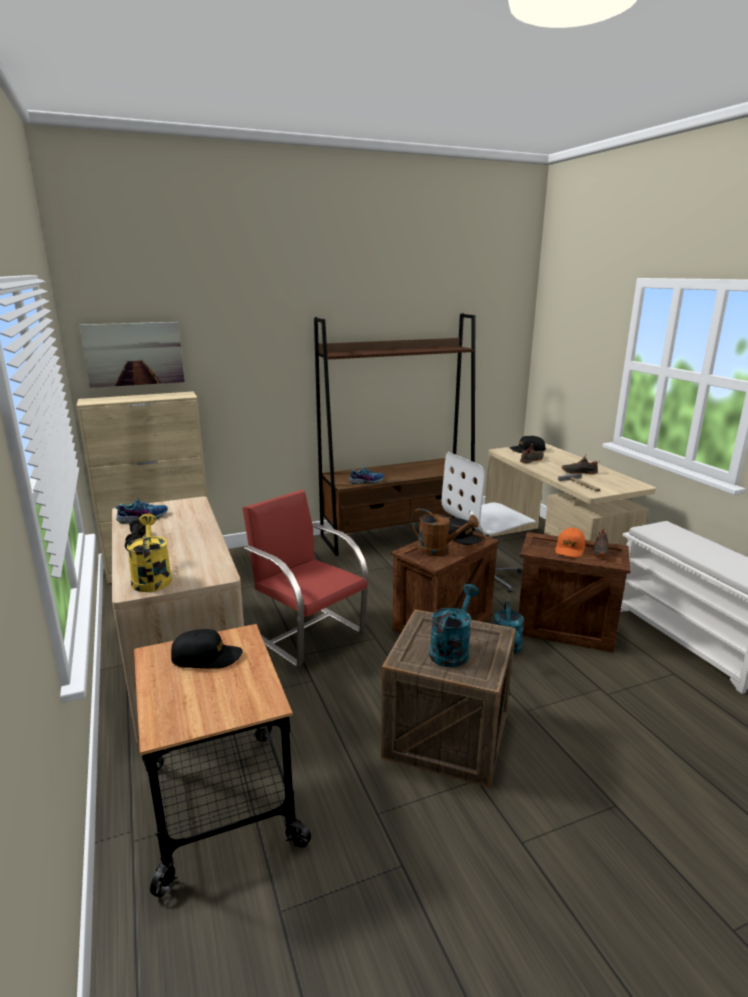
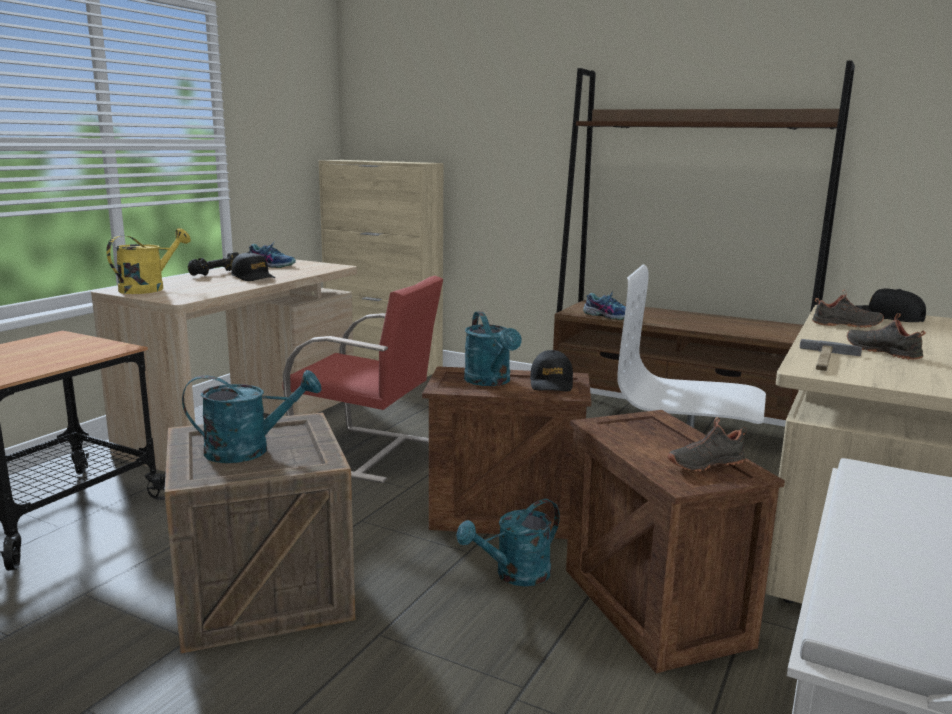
camera: 50 degrees right, 5 degrees down
picture [80,322,185,388] -> none
black cap [171,629,243,669] -> black cap moved to [231,252,275,281]
red chair [242,490,368,667] -> red chair turned 105 degrees clockwise [283,276,443,483]
brown watering can [410,508,479,555] -> turquoise watering can [464,311,522,386]
orange cap [555,528,585,557] -> none

